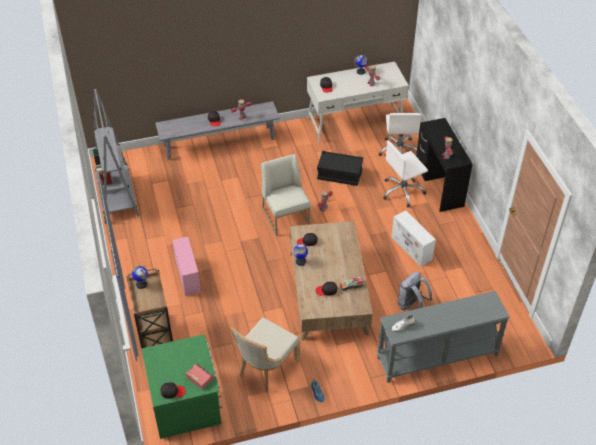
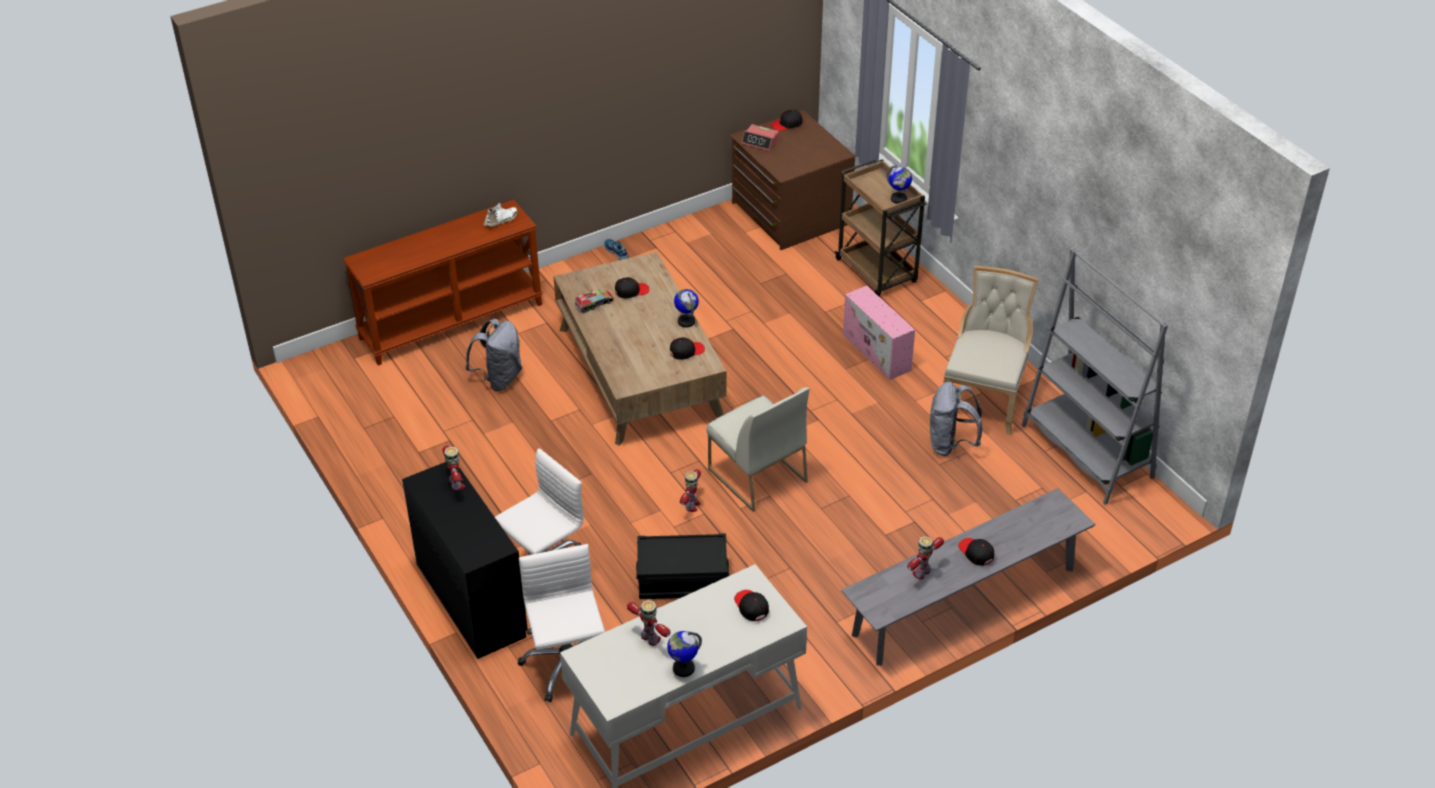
camera: 165 degrees right, 5 degrees down
green dresser [142,334,222,439] -> brown dresser [730,110,855,250]
beige chair [230,317,300,392] -> beige chair moved to [943,266,1039,435]
grey console table [377,291,510,383] -> brown console table [343,200,543,366]
white storage box [391,210,436,267] -> none
none -> grey backpack [930,381,983,456]

